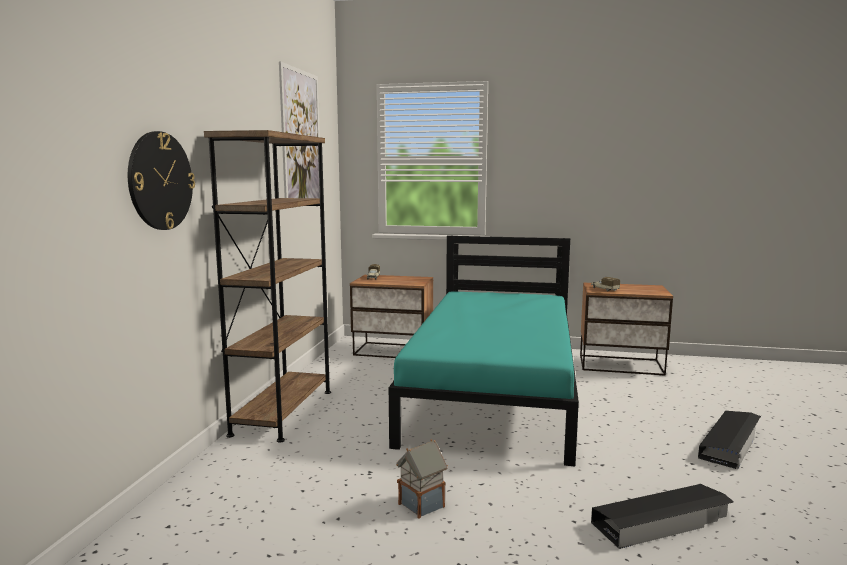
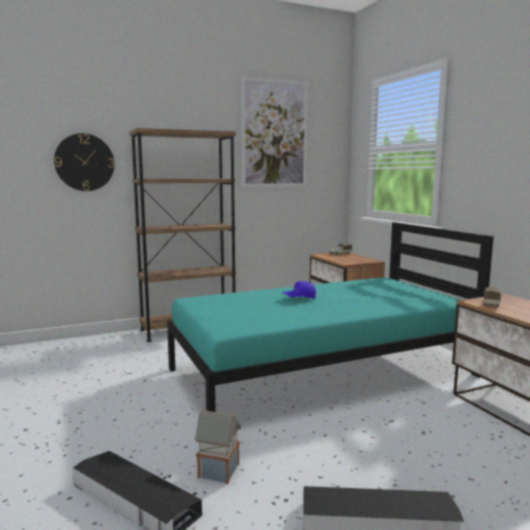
camera: 55 degrees right, 0 degrees up
toy house [396,439,448,519] -> toy house moved to [195,408,242,484]
none -> blue cap [283,281,316,299]

